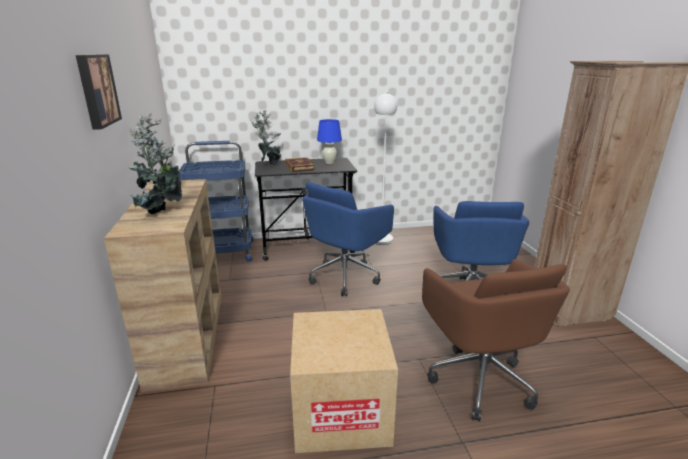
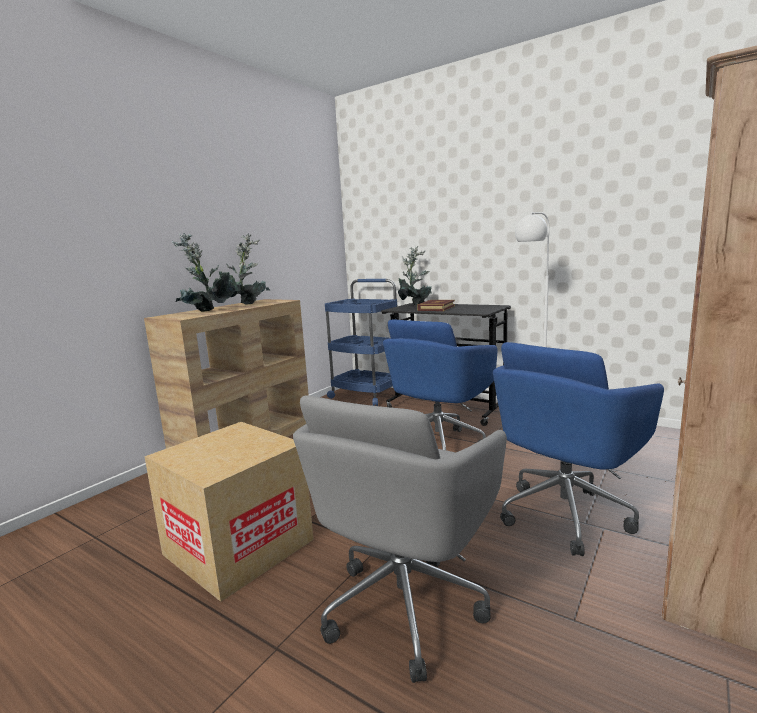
camera: 45 degrees right, 10 degrees down
picture [76,54,122,130] -> none
blue office chair [302,182,394,296] -> blue office chair turned 45 degrees counterclockwise [383,320,498,450]
blue table lamp [317,119,342,164] -> none
brown office chair [422,259,570,422] -> grey office chair [293,395,507,683]

